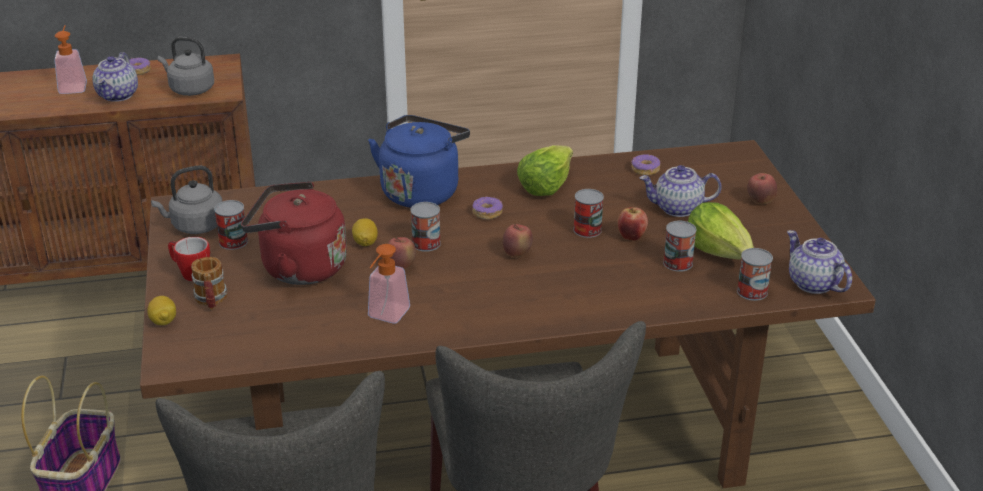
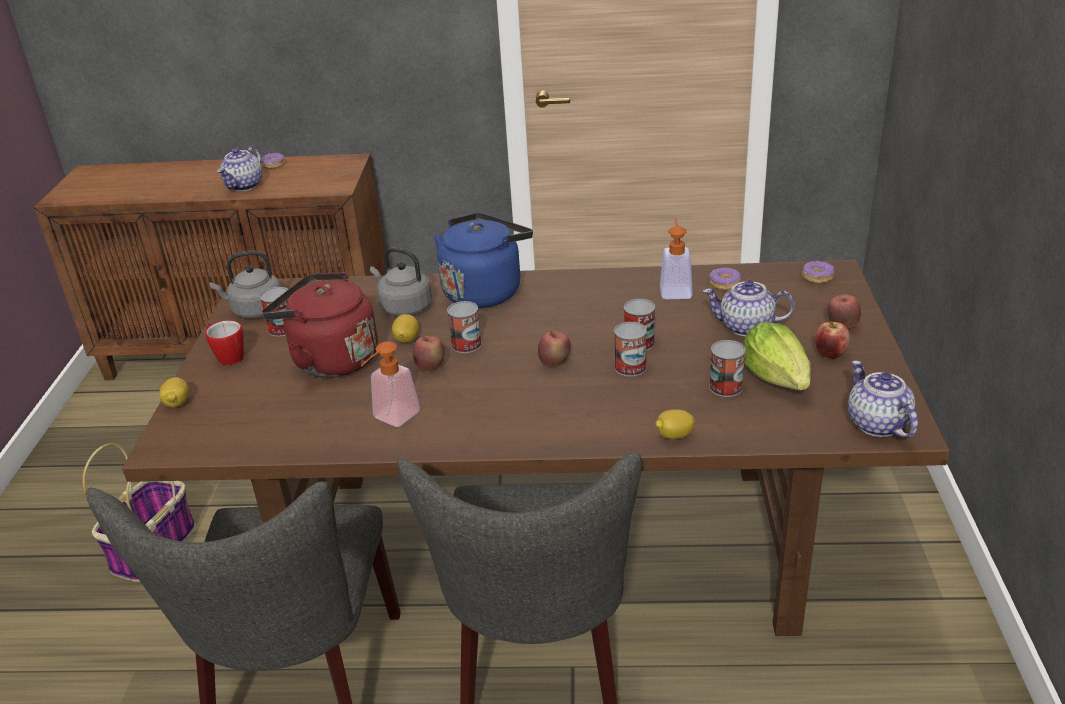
camera: 15 degrees right, 0 degrees up
soap dispenser [54,25,87,94] -> soap dispenser moved to [660,218,693,299]
grey kettle [158,37,214,96] -> grey kettle moved to [370,247,432,316]
mug [191,257,227,310] -> none
donut [472,196,503,220] -> donut moved to [802,261,834,283]
lettuce [517,145,573,196] -> none
apple [618,207,648,241] -> apple moved to [815,322,850,359]
can [737,248,773,301] -> can moved to [614,322,647,377]
none -> lemon [655,409,695,439]

